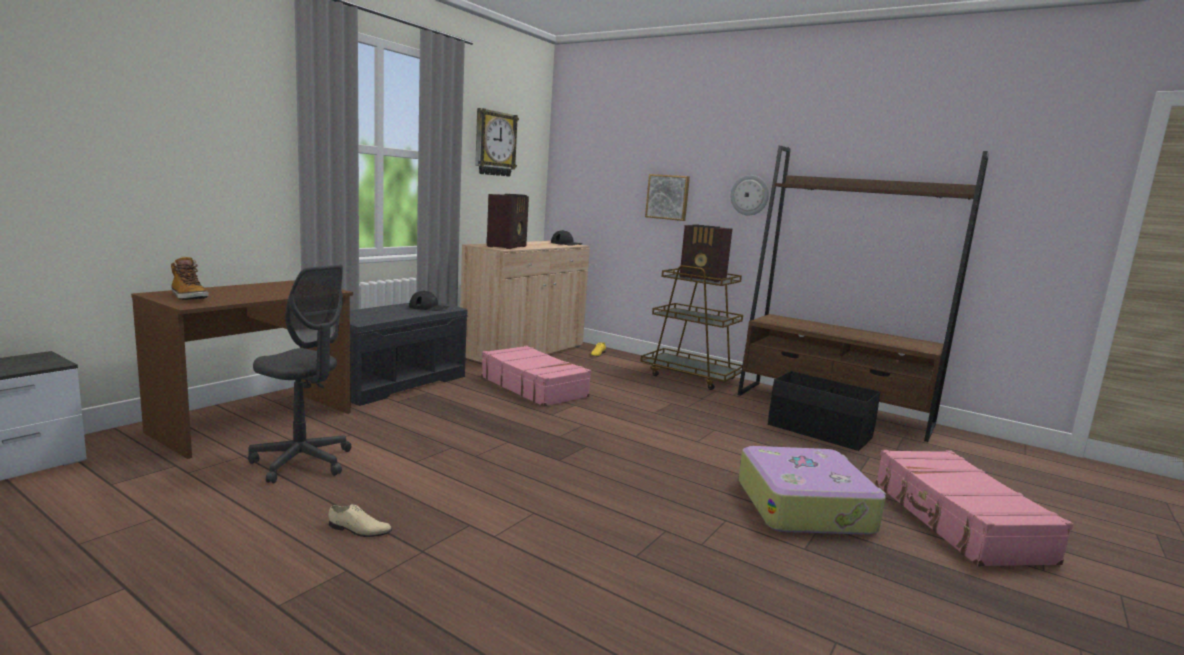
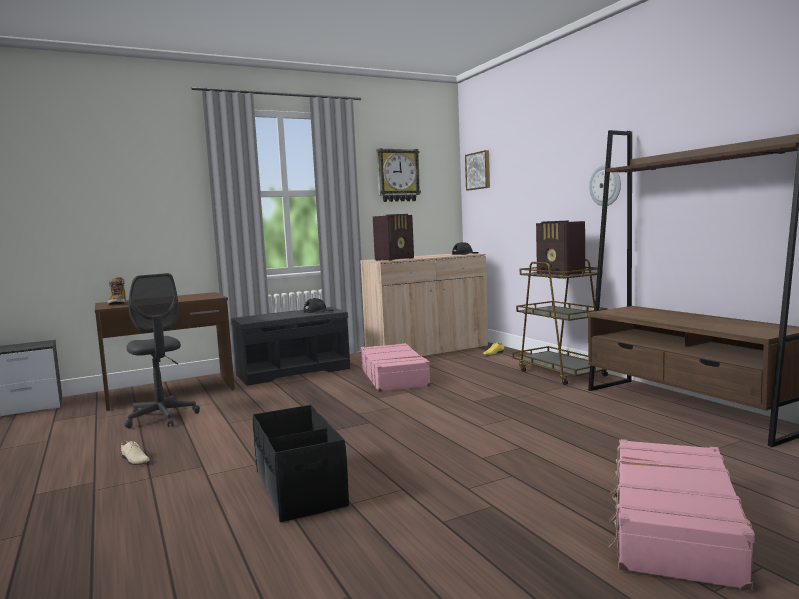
camera: 30 degrees right, 5 degrees down
picture [645,174,690,221] -> picture moved to [465,150,490,190]
suitcase [738,446,886,535] -> none
black storage box [768,371,881,451] -> black storage box moved to [253,405,349,522]

